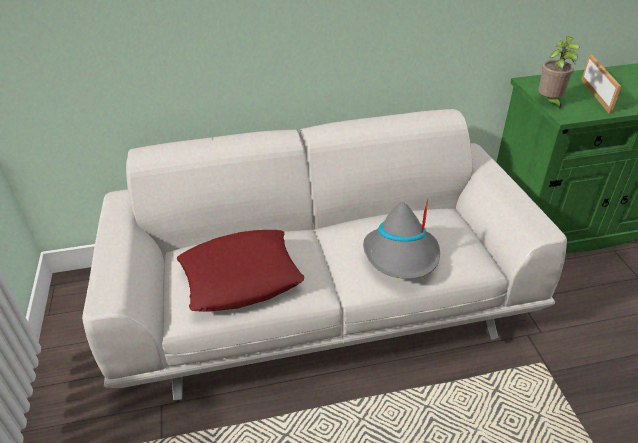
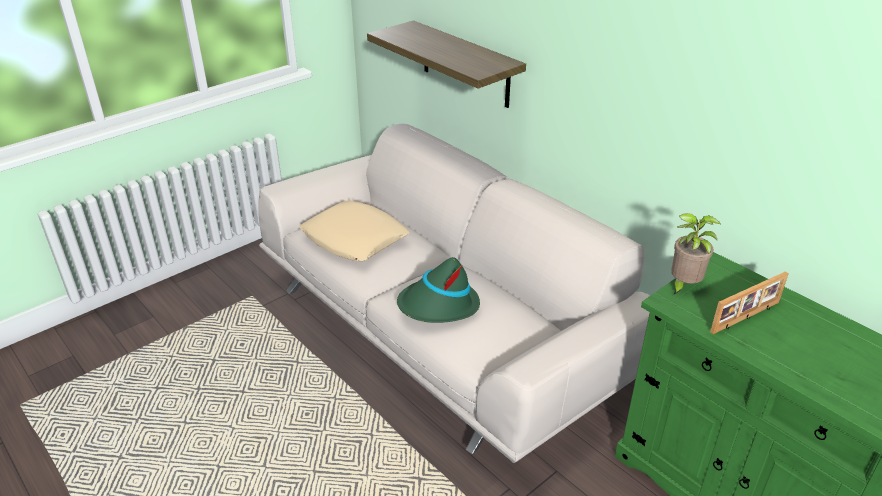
camera: 60 degrees right, 5 degrees down
red pillow [177,230,304,312] -> beige pillow [299,201,410,261]
grey hat [363,199,440,279] -> green hat [397,257,480,323]
none -> shelf [367,20,526,108]

